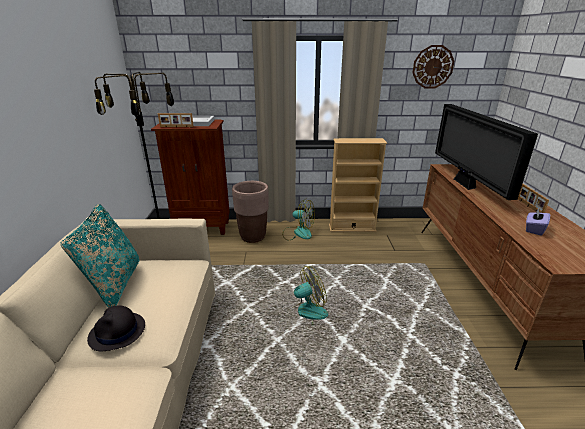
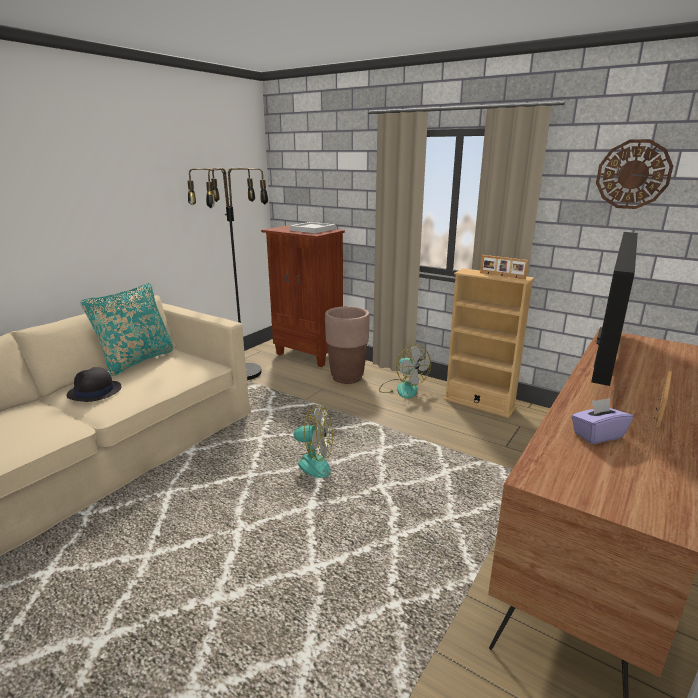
camera: 35 degrees right, 5 degrees down
picture frame [158,113,194,127] -> picture frame moved to [480,255,528,279]

